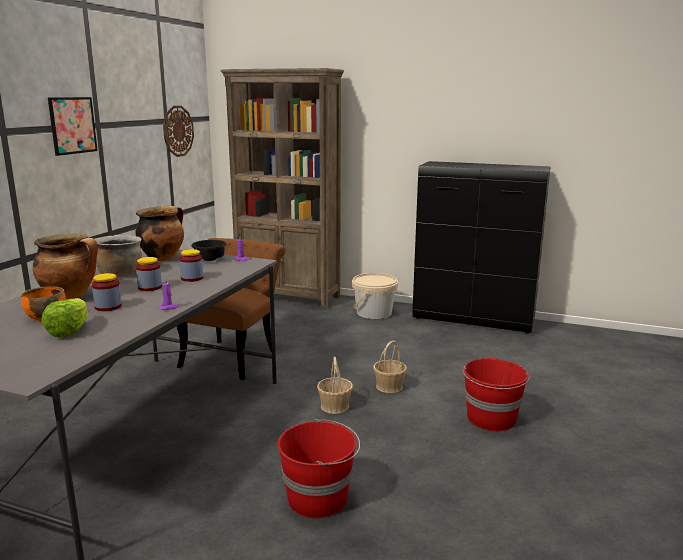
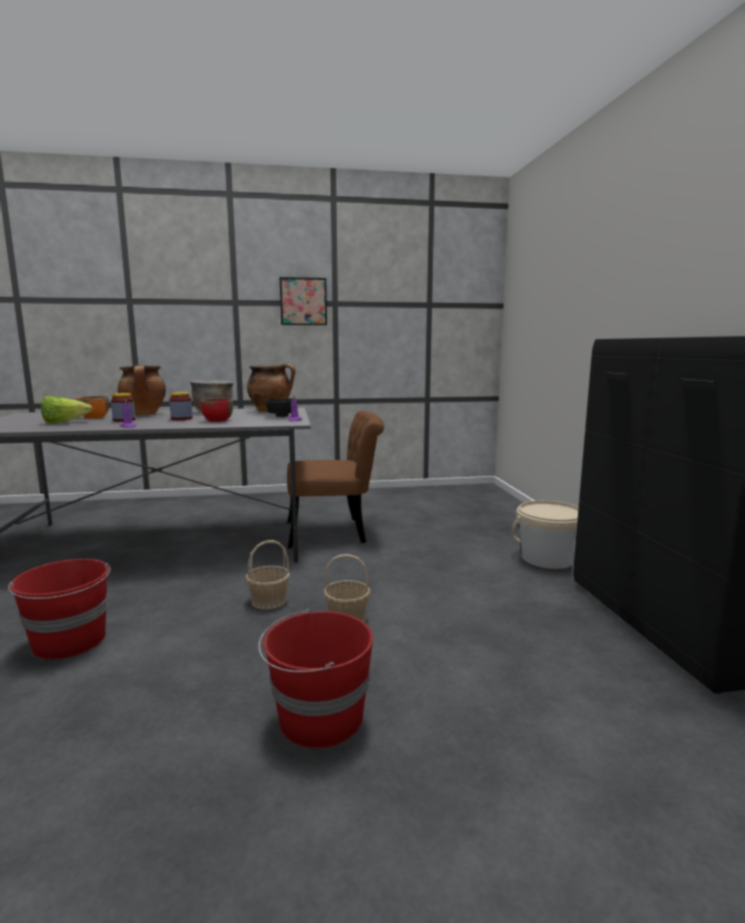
camera: 60 degrees right, 5 degrees down
wall clock [163,106,194,157] -> none
jar [179,249,203,282] -> red bowl [200,398,233,422]
brown bookcase [221,68,344,309] -> none

